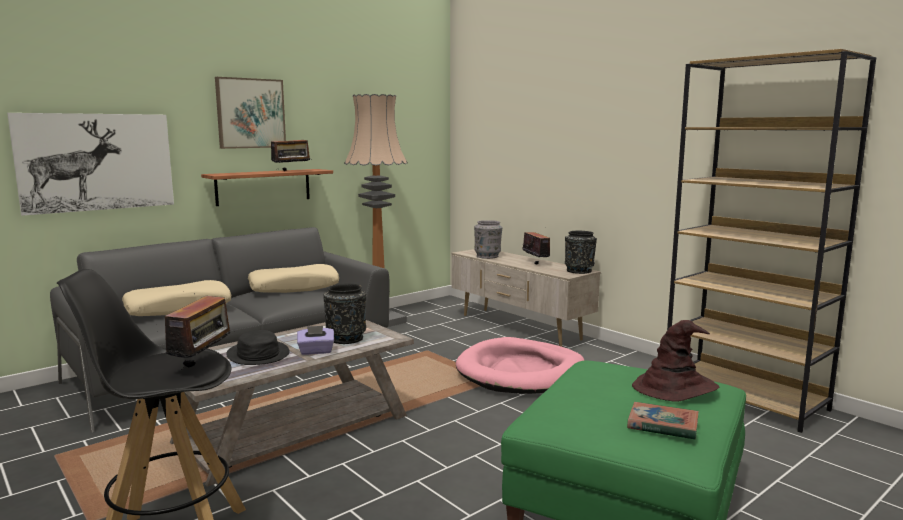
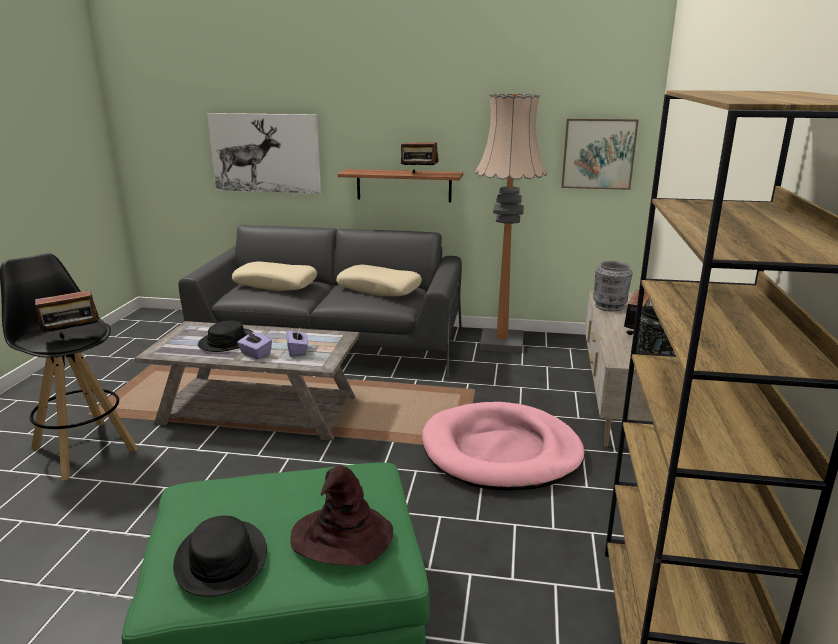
camera: 50 degrees right, 10 degrees up
picture [215,77,286,149] -> picture moved to [561,118,639,190]
black vase [323,284,366,344] -> purple tissue box [286,327,308,357]
book [627,402,699,440] -> black hat [173,516,267,597]

